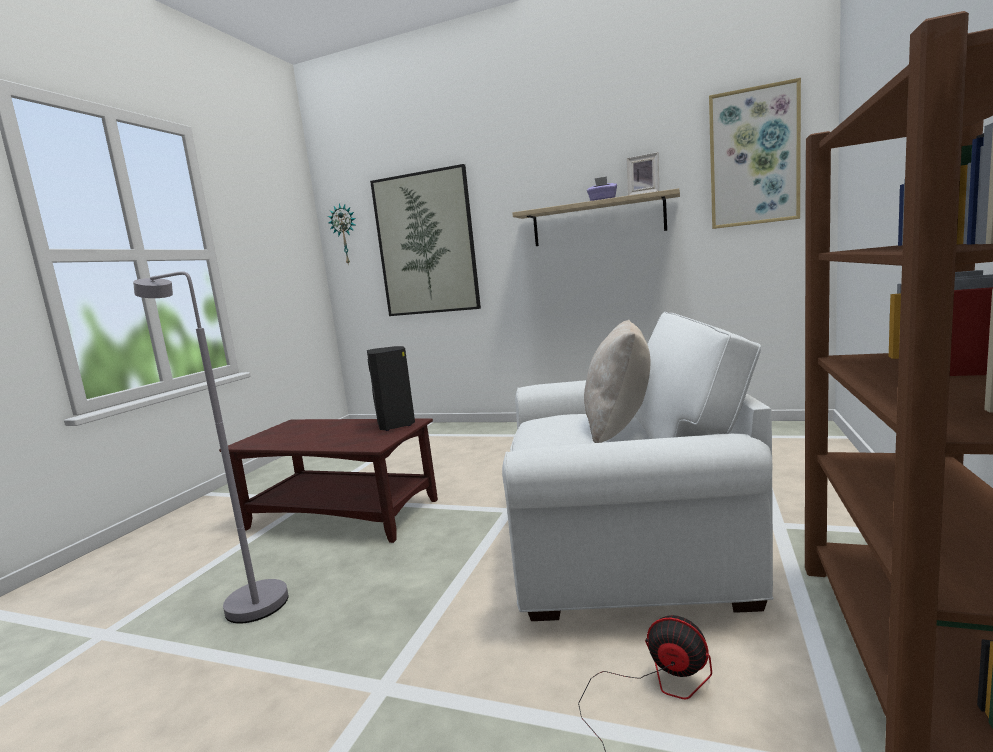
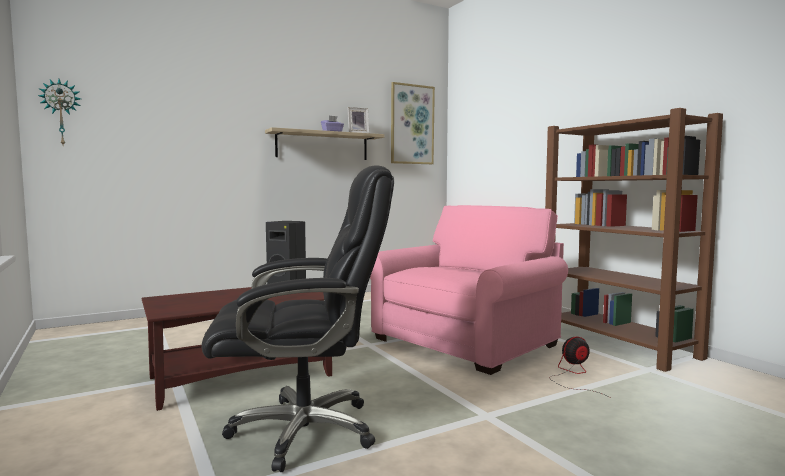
camera: 50 degrees left, 5 degrees down
grey floor lamp [133,271,288,623] -> black office chair [201,165,394,472]
picture [370,164,481,316] -> none
white armchair [502,312,774,621] -> pink armchair [370,205,568,375]
beige pillow [584,320,650,443] -> none

